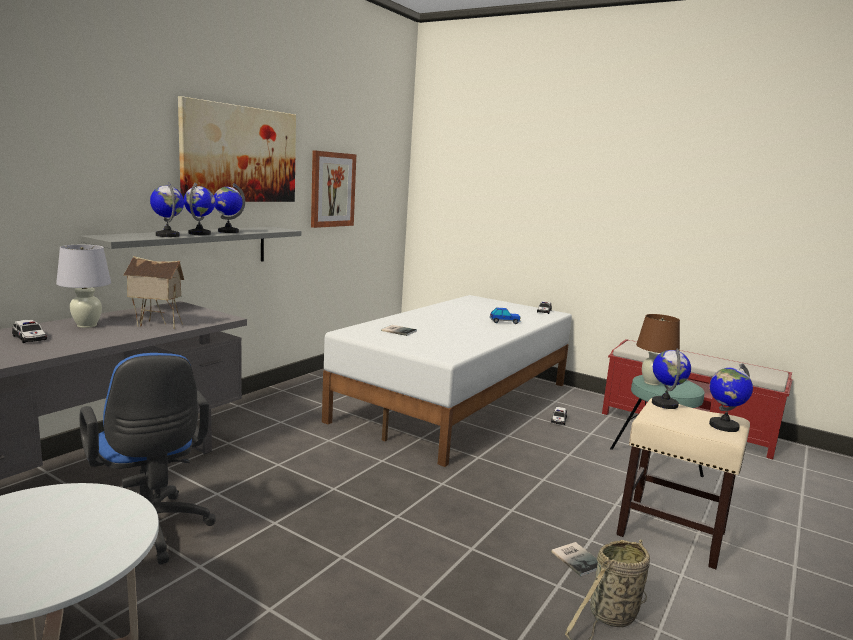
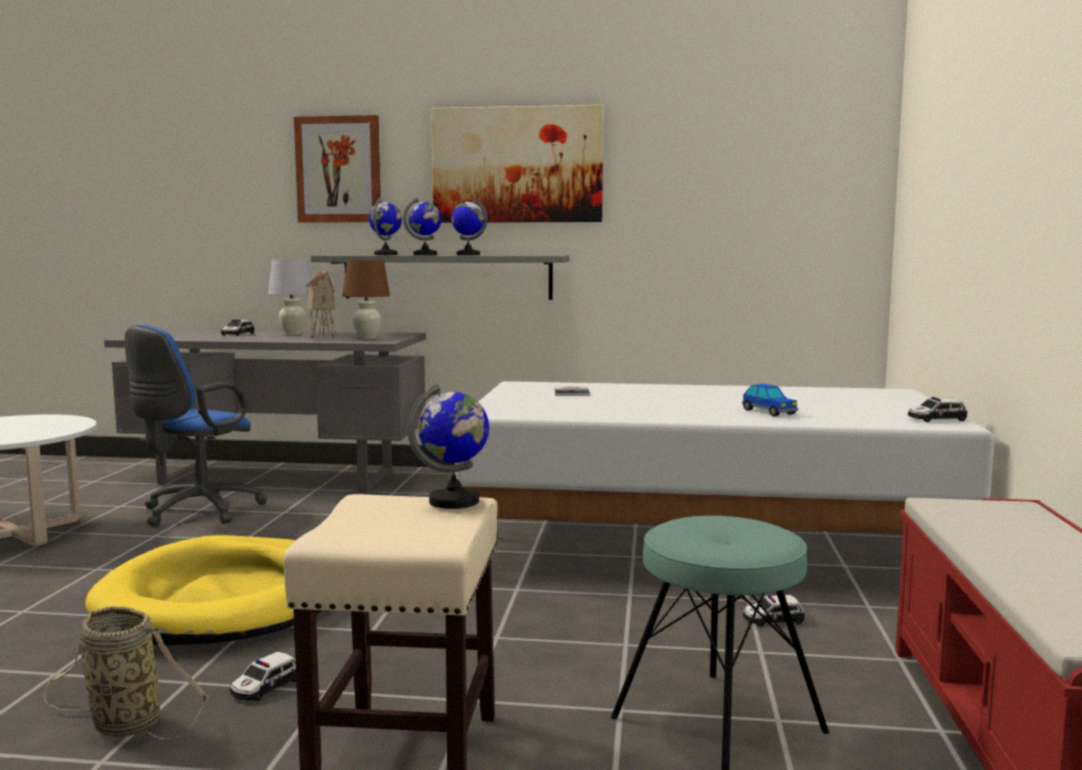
camera: 65 degrees right, 5 degrees down
picture [311,150,356,228] -> picture moved to [294,115,381,223]
book [551,542,598,576] -> toy car [230,652,296,701]
brown table lamp [636,314,680,385] -> brown table lamp moved to [343,260,390,339]
globe [709,363,753,432] -> none
none -> yellow dog bed [85,535,323,645]

